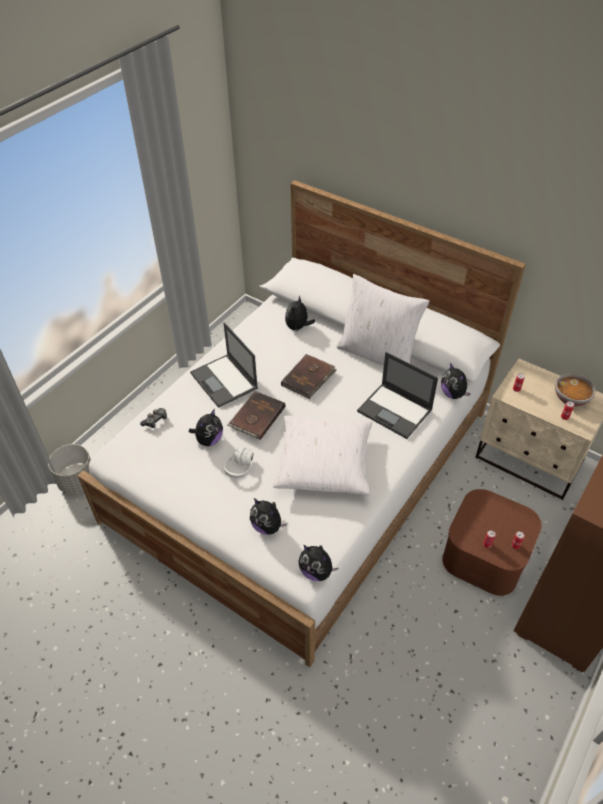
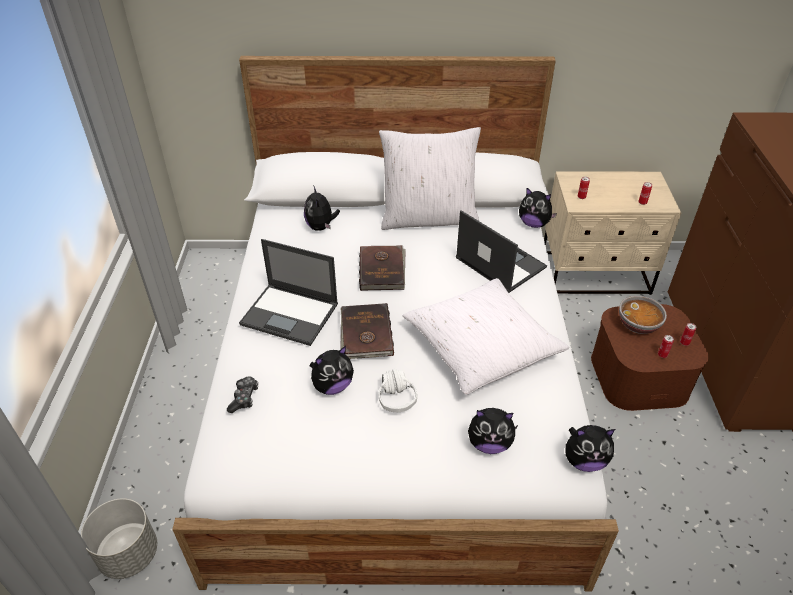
camera: 35 degrees left, 5 degrees down
plush toy [189,409,223,446] -> plush toy turned 60 degrees clockwise [310,346,354,395]
laptop [357,352,438,439] -> laptop turned 135 degrees counterclockwise [456,210,547,293]
bowl [555,373,596,406] -> bowl moved to [619,296,667,334]

